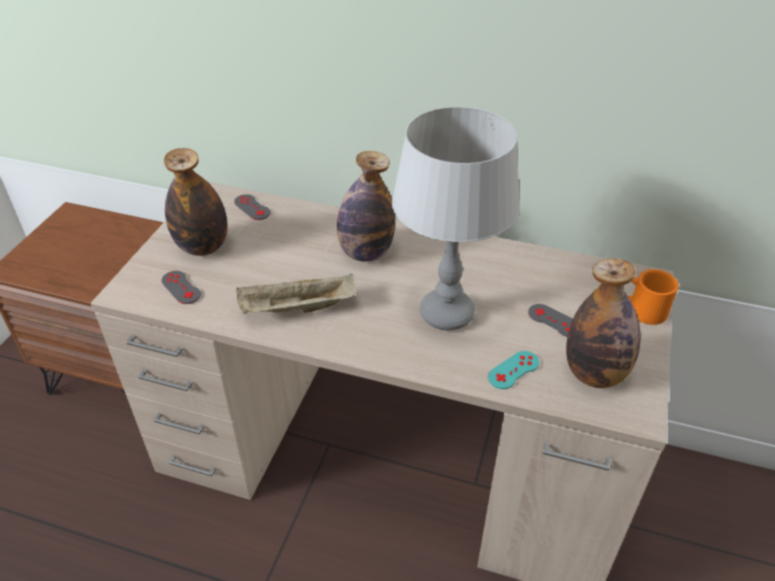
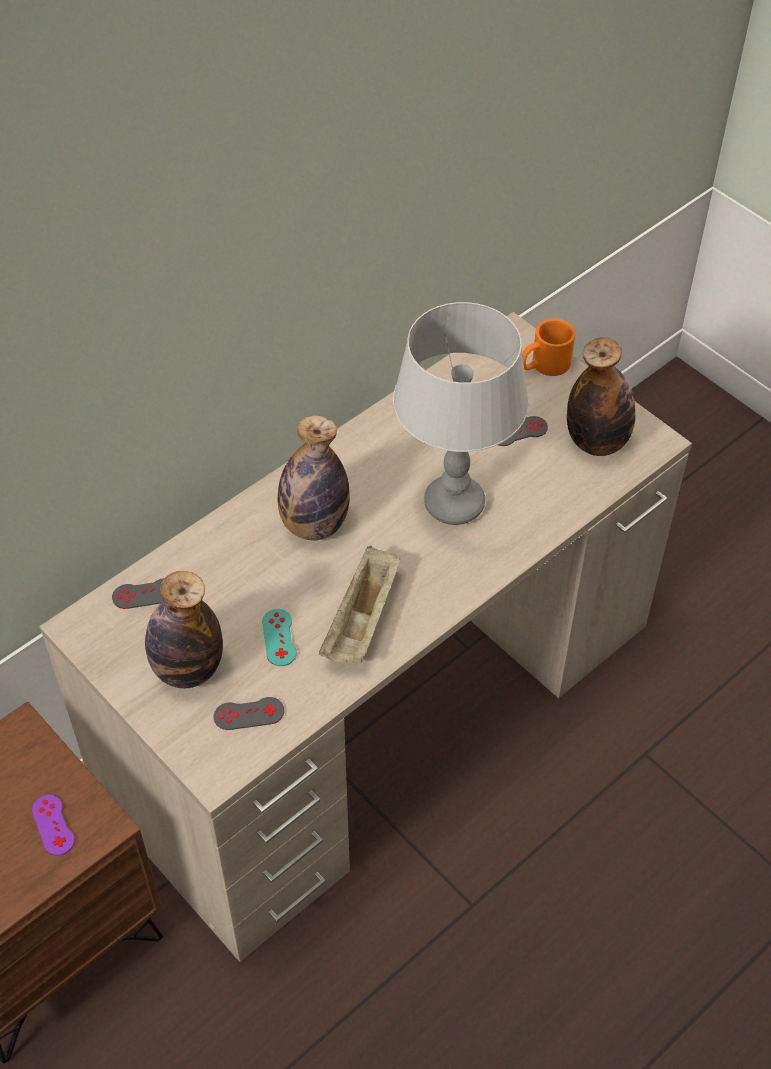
camera: 60 degrees left, 10 degrees up
turquoise game controller [488,351,539,389] -> turquoise game controller moved to [262,609,297,666]
none -> purple game controller [32,795,75,856]

